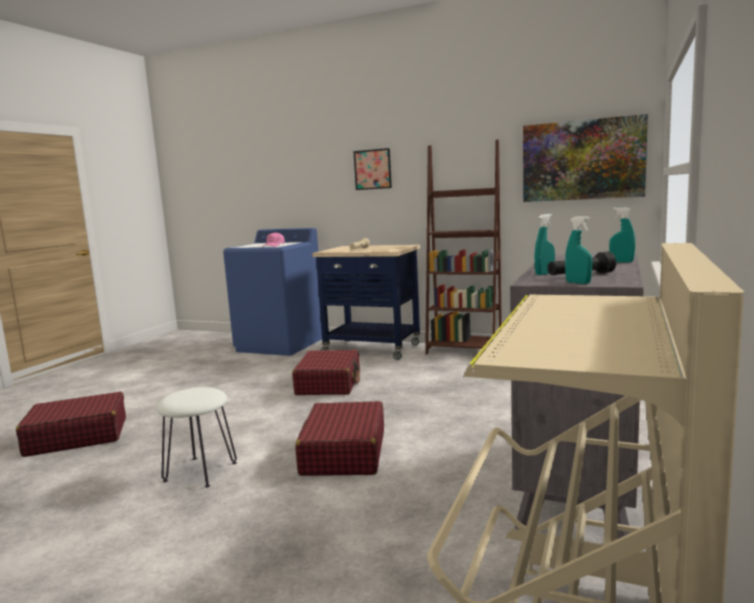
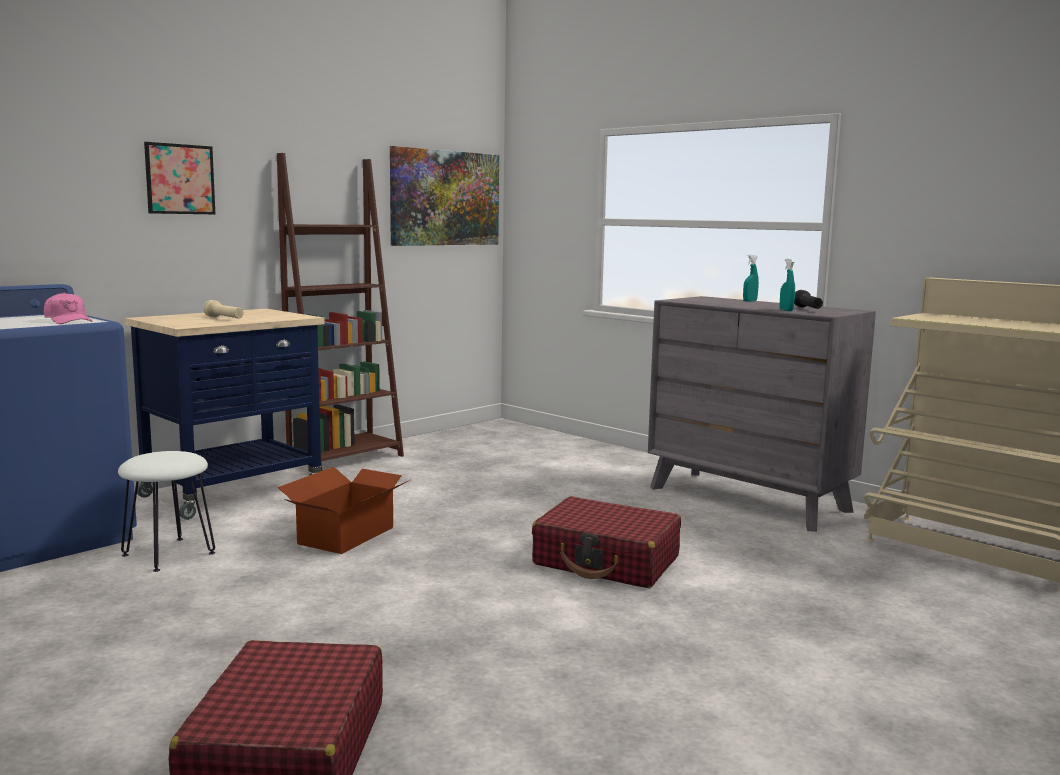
camera: 70 degrees left, 0 degrees up
white stool [156,387,237,488] -> white stool moved to [118,451,215,572]
red suitcase [292,350,360,395] -> cardboard box [278,467,410,554]
turquoise spray bottle [565,216,592,284] -> none

